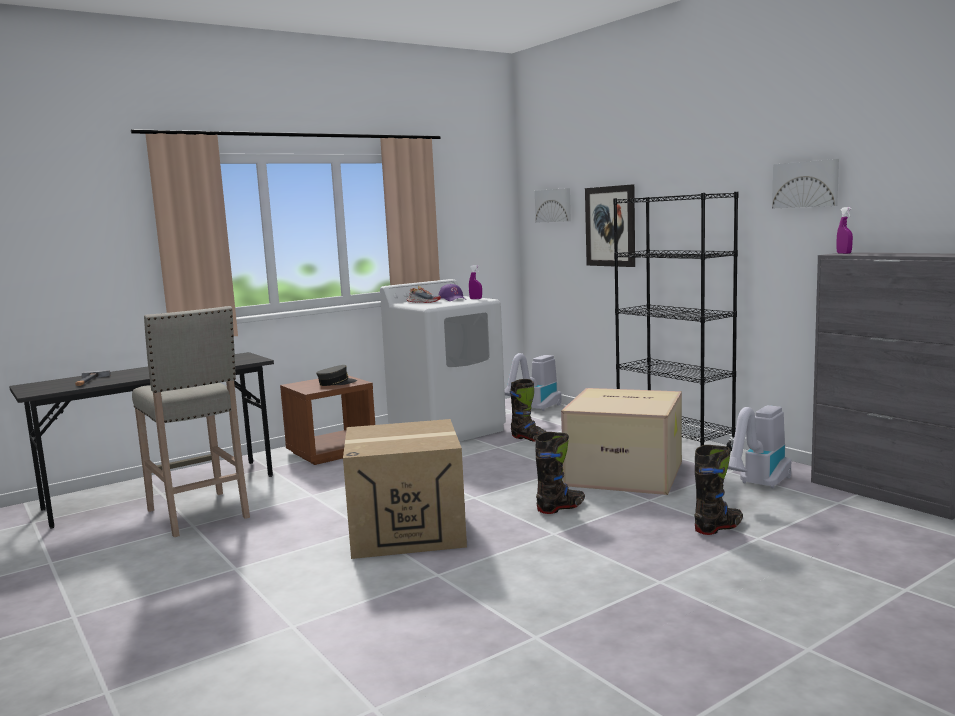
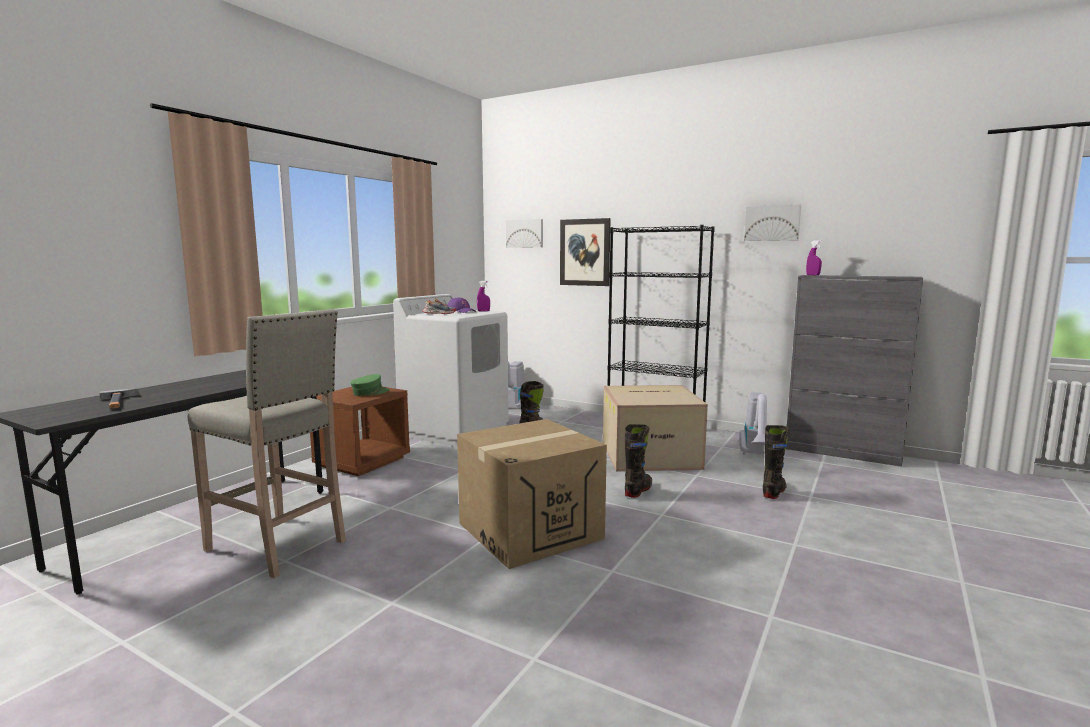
camera: 25 degrees left, 0 degrees up
grey cap [316,365,357,386] -> green cap [350,374,390,396]

